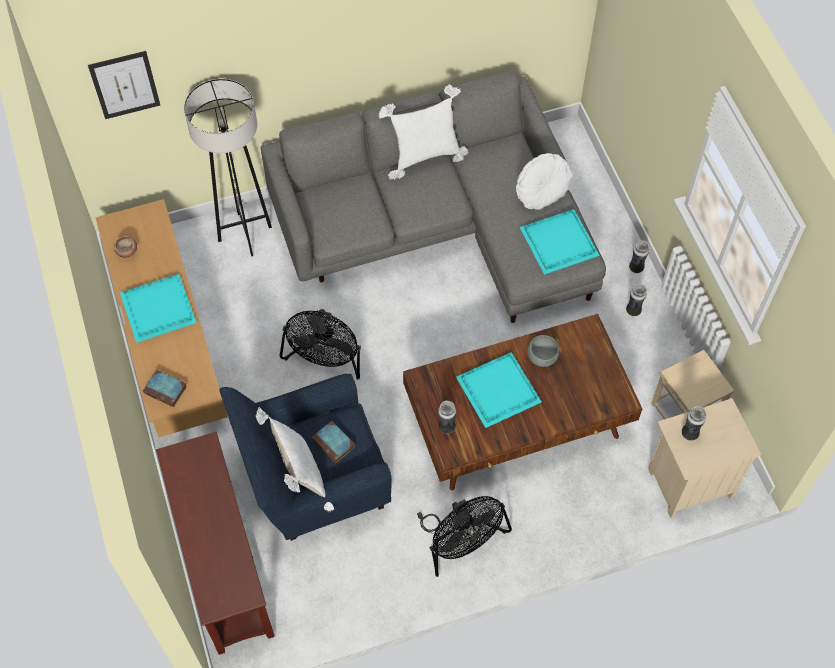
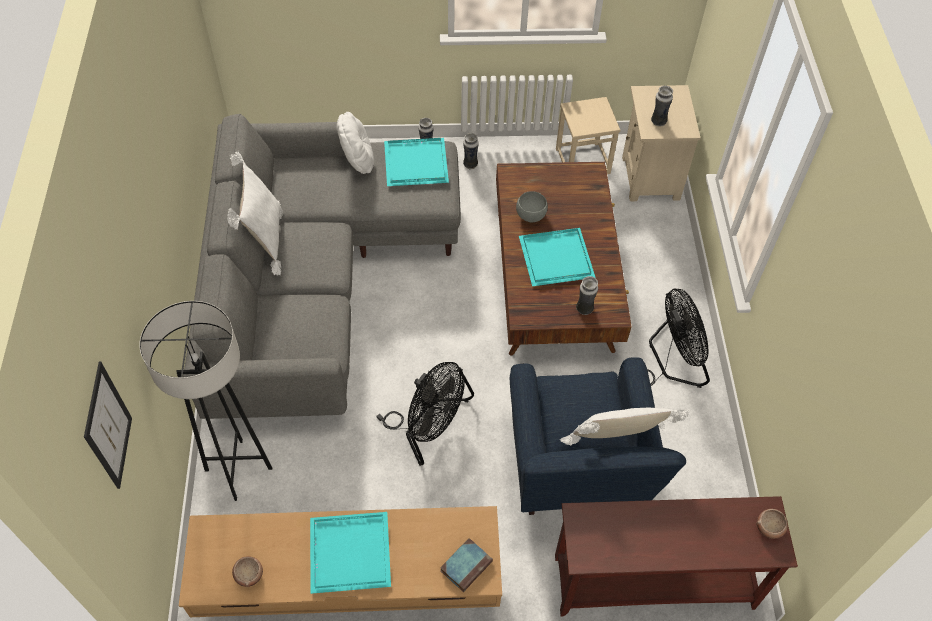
camera: 75 degrees left, 5 degrees down
book [312,421,355,464] -> none
none -> bowl [756,509,788,539]

